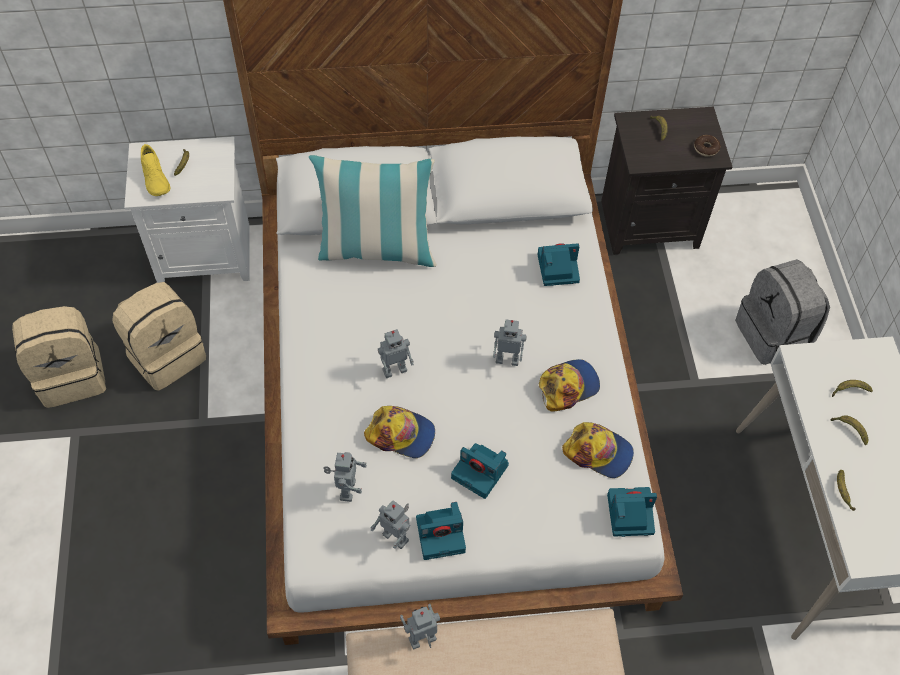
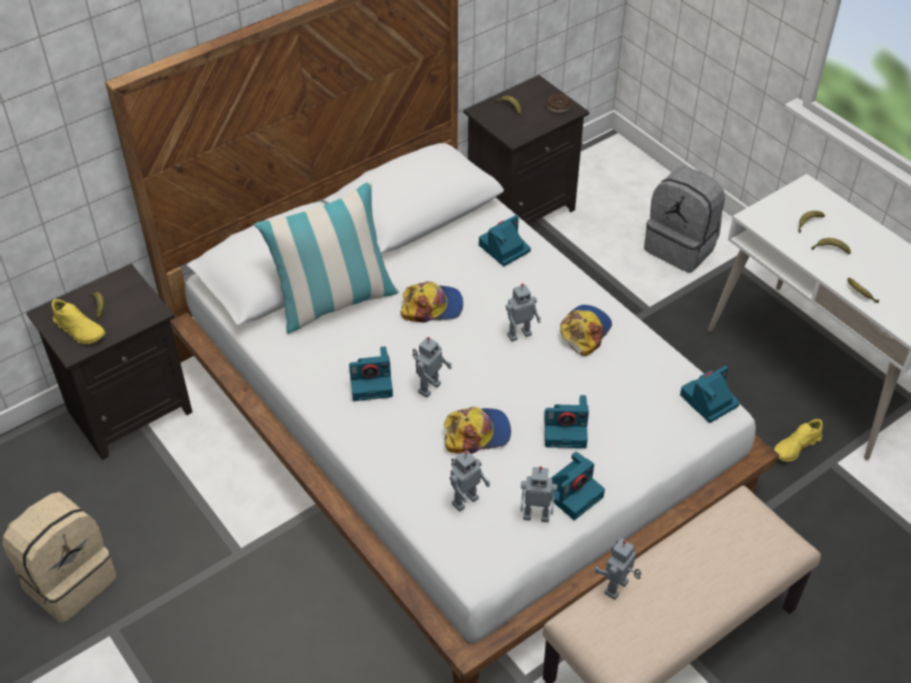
camera: 30 degrees left, 10 degrees down
beige backpack [112,282,206,391] -> none
white nightstand [124,137,250,283] -> black nightstand [26,264,192,460]
toy robot [323,452,367,502] -> toy robot turned 75 degrees clockwise [450,450,490,511]
cap [562,422,634,478] -> cap moved to [400,281,463,323]
none -> camera [349,346,393,401]
none -> yellow shoe [774,419,823,462]

